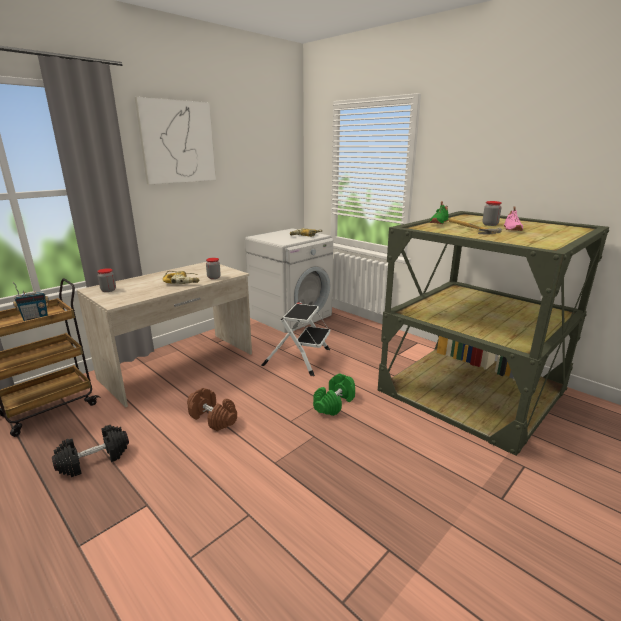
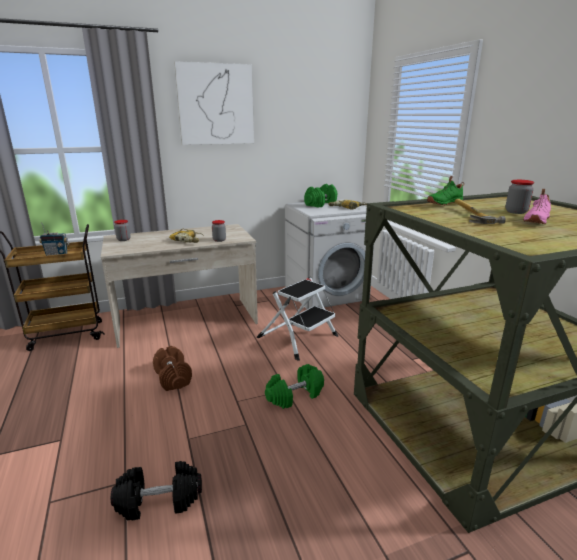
camera: 25 degrees right, 0 degrees up
black dumbbell [52,425,129,477] -> black dumbbell moved to [111,461,202,521]
none -> green dumbbell [304,184,337,208]

